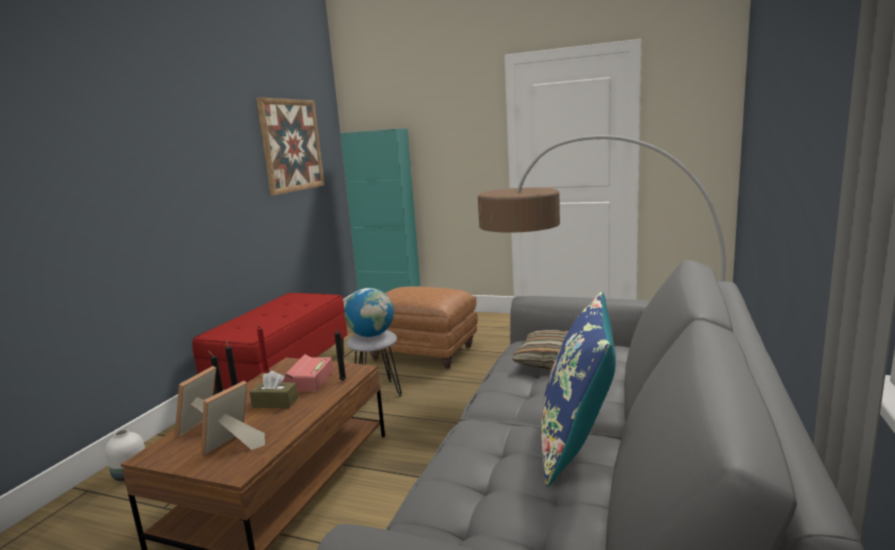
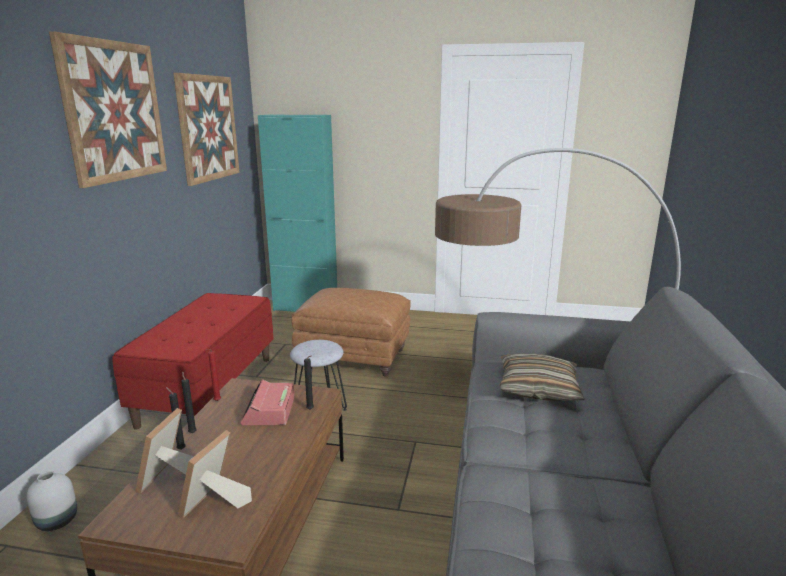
camera: 10 degrees left, 5 degrees up
brown tissue box [249,371,298,408] -> none
globe [344,288,394,337] -> none
blue pillow [541,292,616,487] -> none
none -> picture [49,31,167,188]

